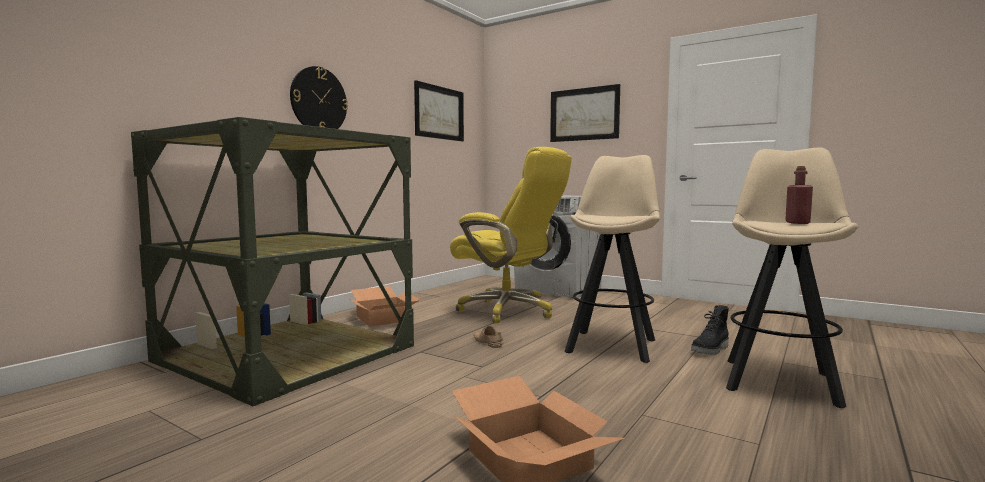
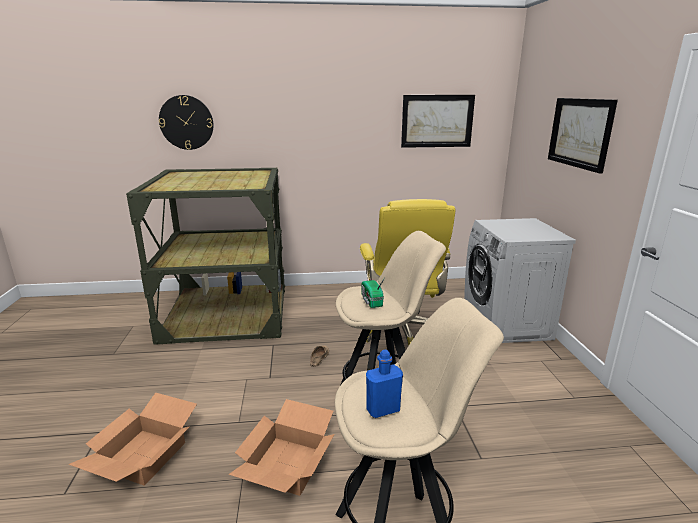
camera: 50 degrees right, 15 degrees up
wall clock [290,66,348,129] -> wall clock moved to [159,95,213,150]
cardboard box [349,286,419,327] -> cardboard box moved to [228,399,334,496]
black boot [691,305,729,355] -> none
red bottle [785,166,813,224] -> blue bottle [366,350,403,418]
none -> radio [361,278,385,308]

